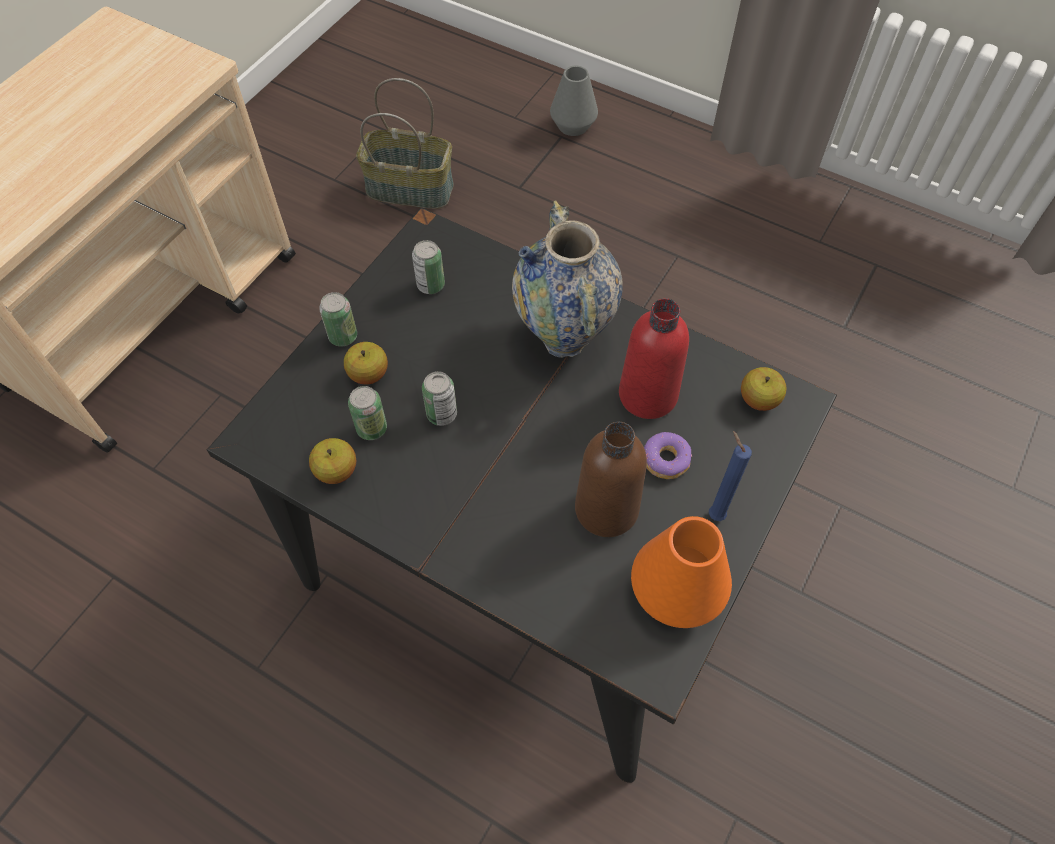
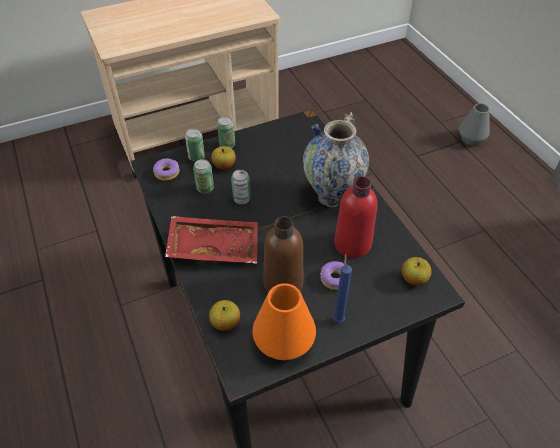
camera: 35 degrees right, 10 degrees down
apple [309,438,356,484] -> apple moved to [209,300,240,331]
basket [356,78,454,209] -> none
can [412,240,445,294] -> can moved to [185,128,205,162]
none -> donut [153,158,179,181]
none -> red tray [165,216,258,264]

